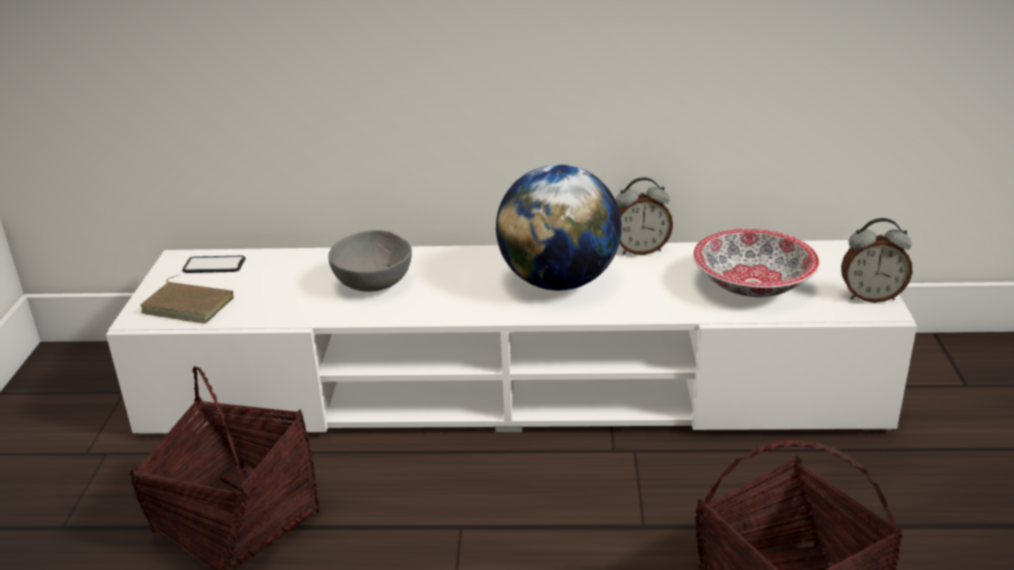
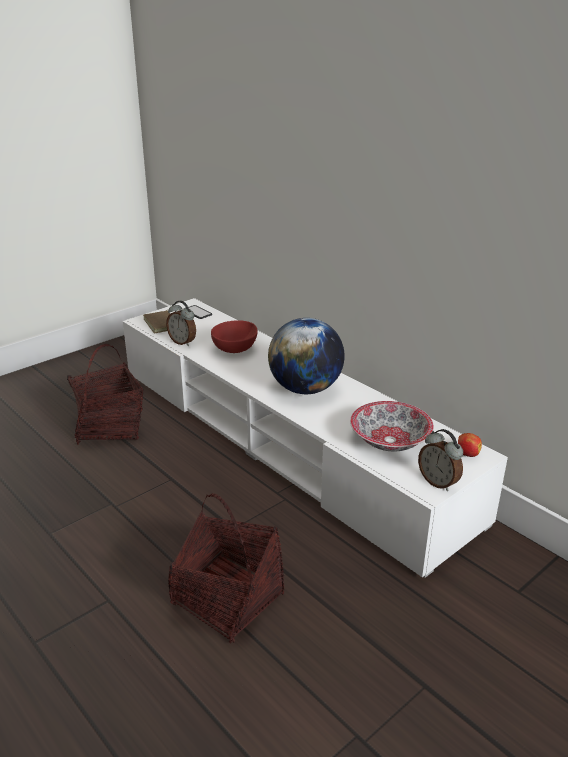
camera: 45 degrees right, 0 degrees up
grey bowl [328,230,412,292] -> red bowl [211,320,258,353]
alarm clock [616,177,673,255] -> alarm clock moved to [166,301,196,346]
none -> apple [458,433,482,457]

